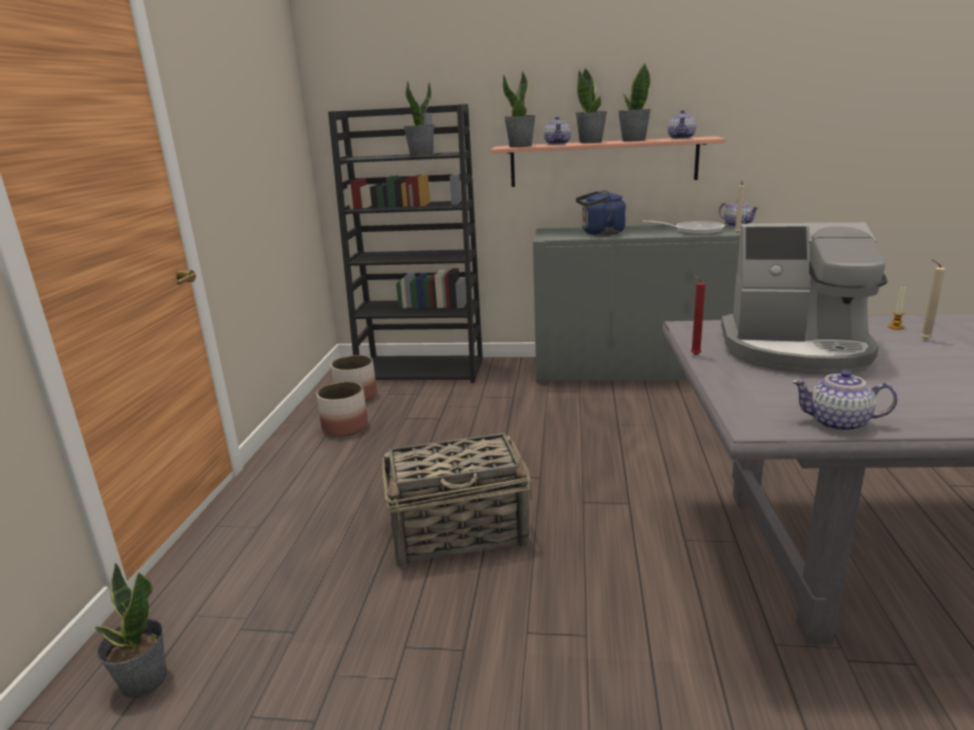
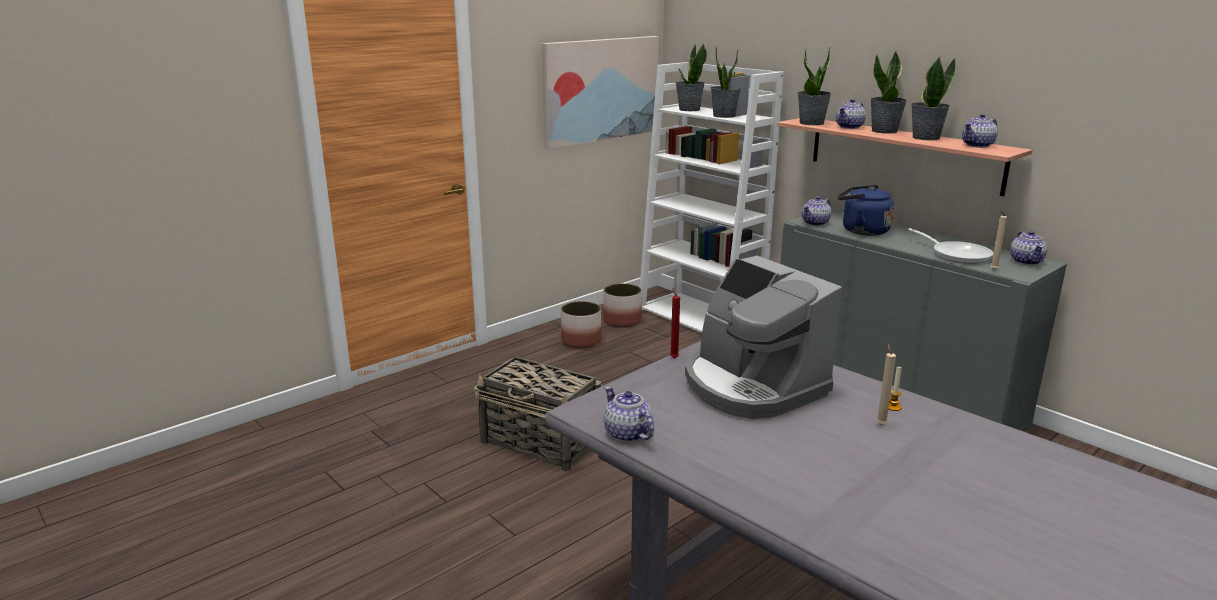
camera: 40 degrees right, 0 degrees up
potted plant [94,563,167,698] -> potted plant moved to [676,43,707,111]
black bookcase [328,104,483,383] -> white bookcase [640,62,784,333]
none -> picture [542,36,659,149]
none -> teapot [802,196,831,226]

